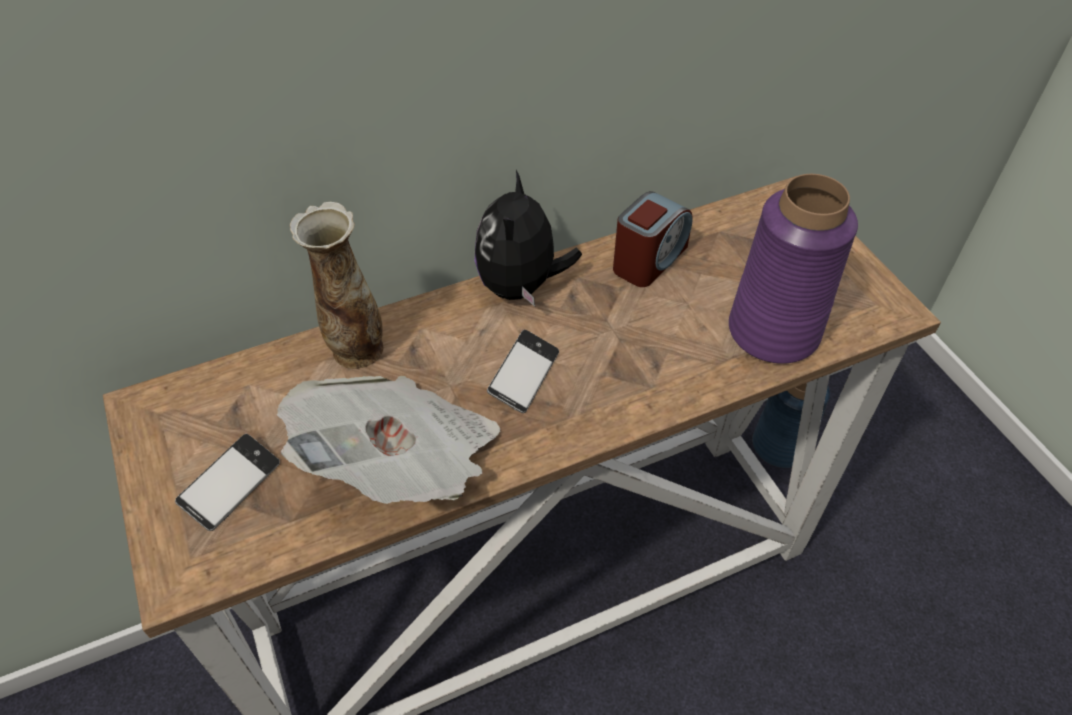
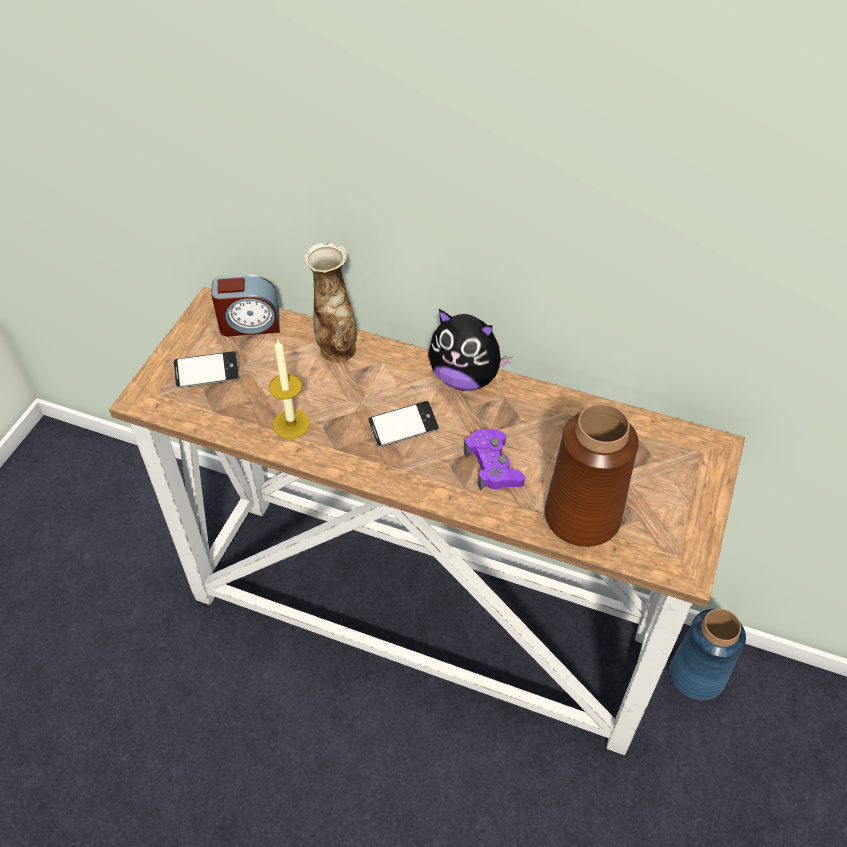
camera: 45 degrees right, 0 degrees up
newspaper [277,376,500,504] -> candle [269,339,310,439]
plush toy [475,170,582,306] -> plush toy turned 120 degrees counterclockwise [428,309,513,391]
alarm clock [613,191,693,287] -> alarm clock moved to [211,274,280,336]
purple vase [729,174,858,364] -> brown vase [545,404,639,547]
none -> purple game controller [464,429,525,491]

